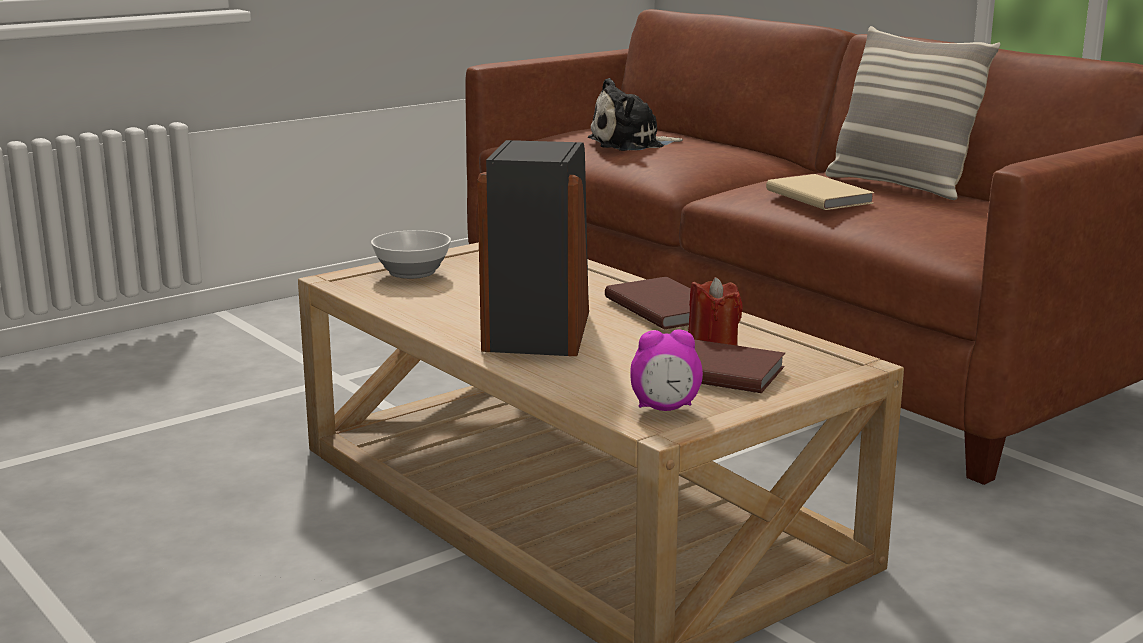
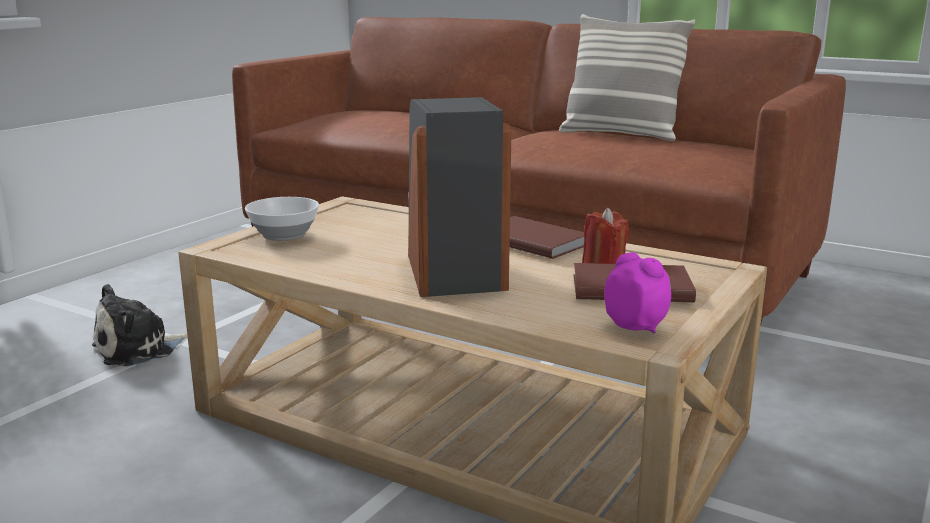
camera: 20 degrees left, 0 degrees up
plush toy [588,78,683,151] -> plush toy moved to [92,284,188,366]
alarm clock [630,329,703,411] -> alarm clock turned 105 degrees counterclockwise [604,252,671,333]
beige book [766,174,875,210] -> none

